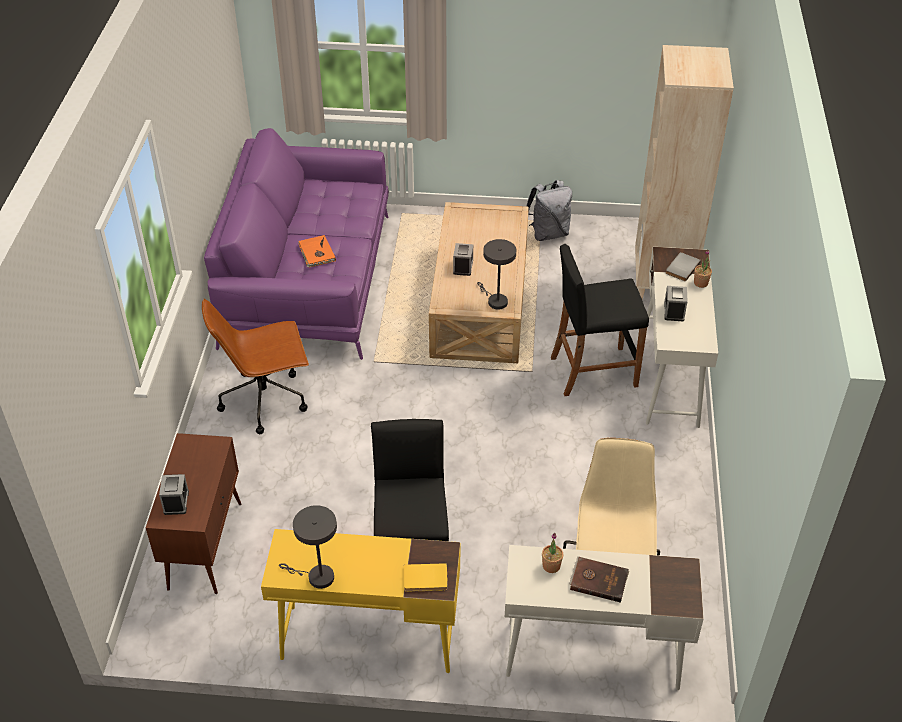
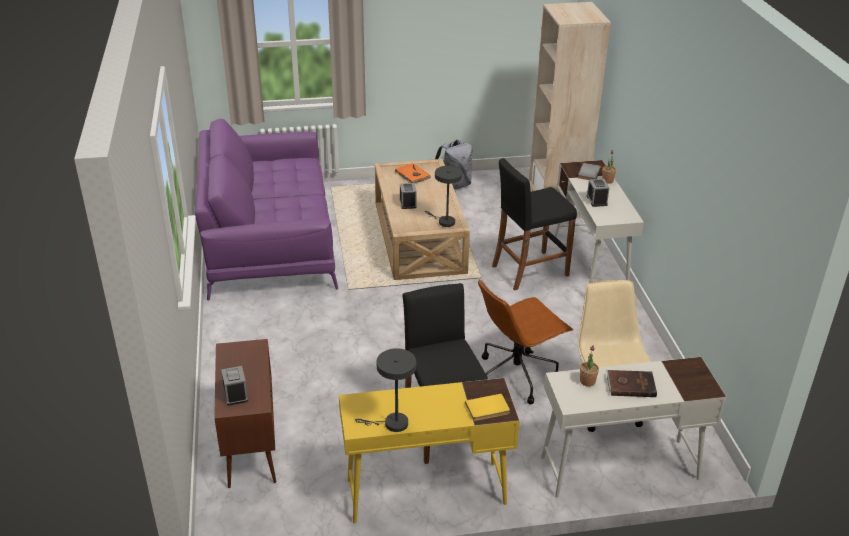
camera: 15 degrees left, 10 degrees down
brown office chair [202,298,309,434] -> brown office chair moved to [478,279,573,404]
orange book [298,235,336,268] -> orange book moved to [395,163,430,183]

